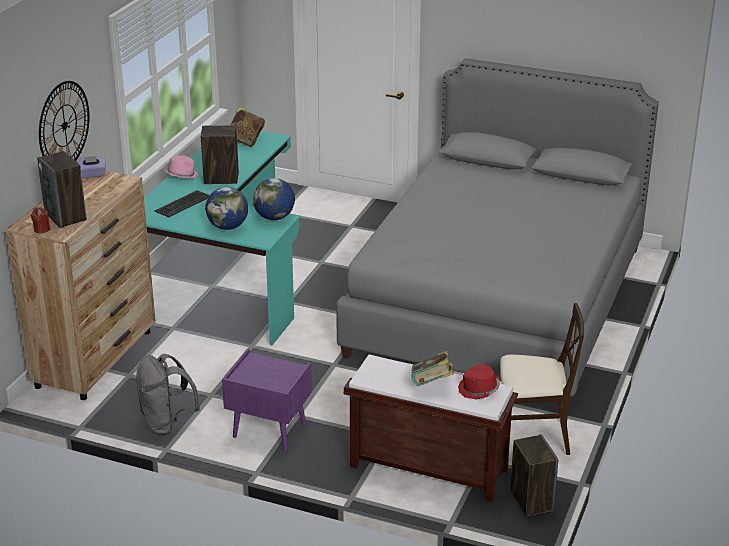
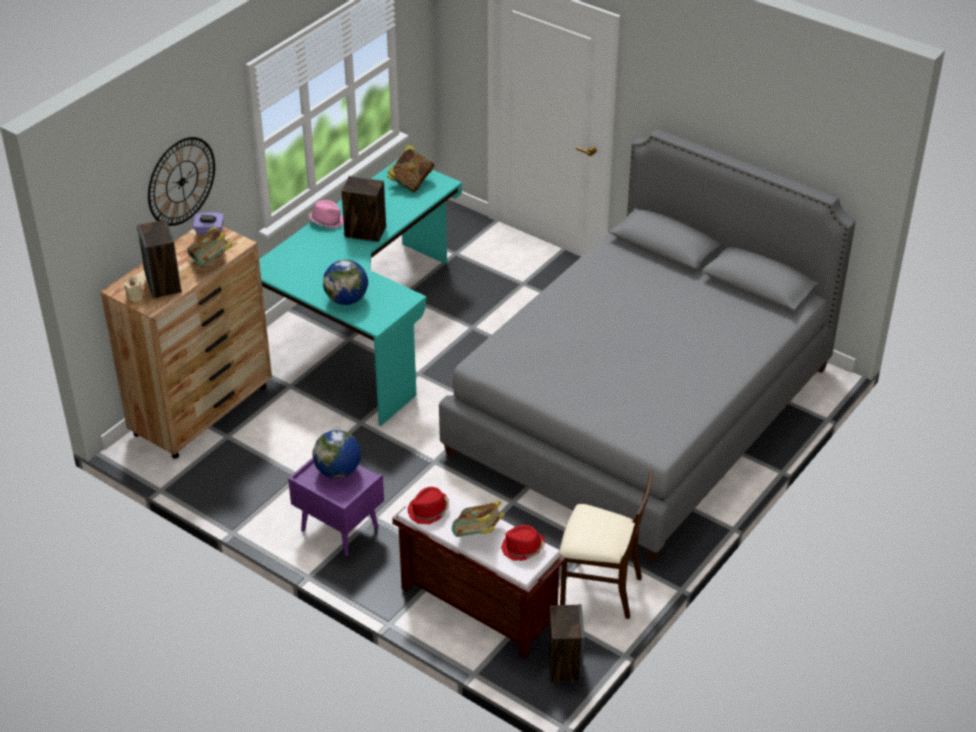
camera: 15 degrees right, 10 degrees up
red candle [31,207,51,233] -> beige candle [124,276,143,303]
grey backpack [136,354,200,435] -> none
keyboard [155,190,210,217] -> none
globe [253,178,295,220] -> globe moved to [312,430,361,478]
none -> book [187,226,233,265]
none -> red hat [408,487,449,524]

